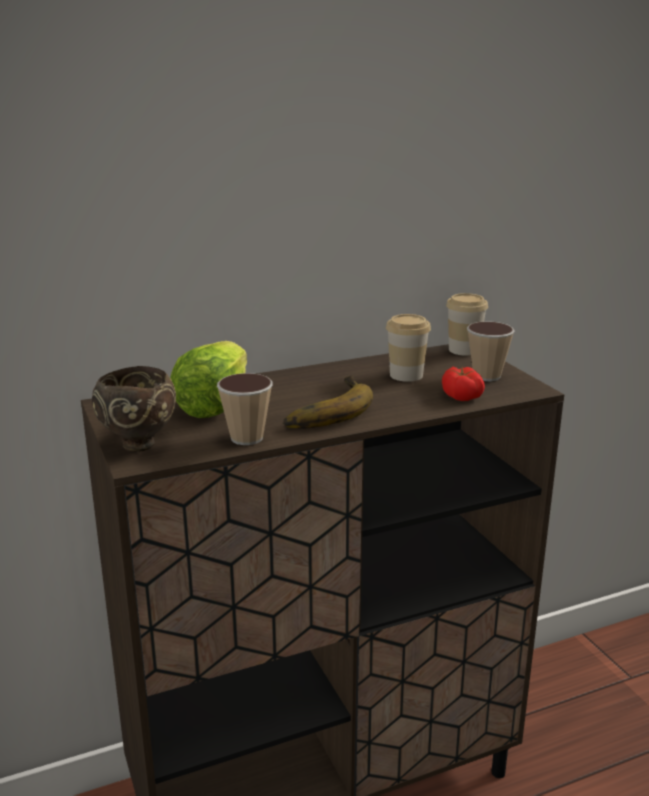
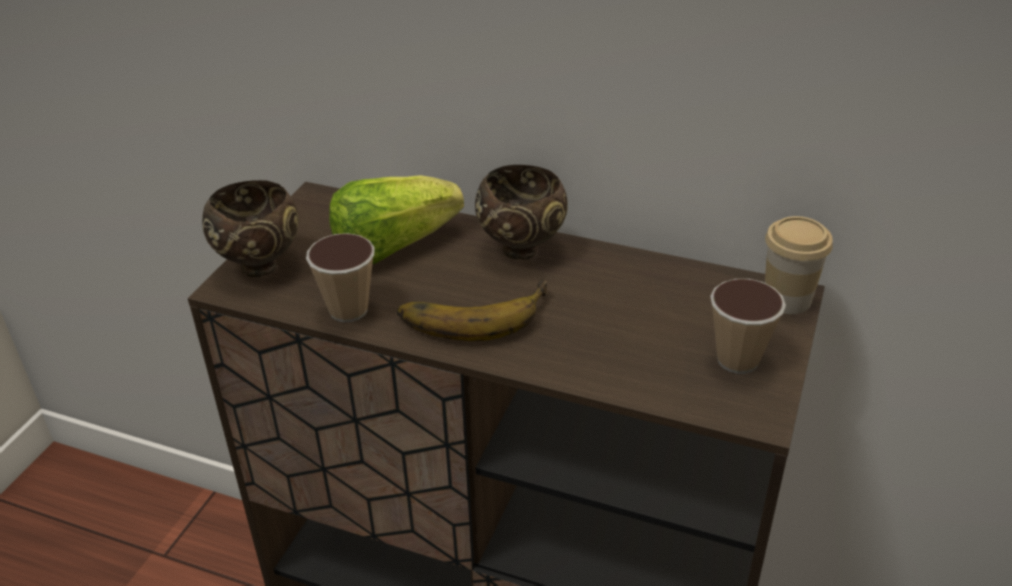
camera: 45 degrees right, 15 degrees up
cup [386,314,431,382] -> none
tomato [442,367,485,401] -> none
none -> brown bowl [475,165,568,260]

